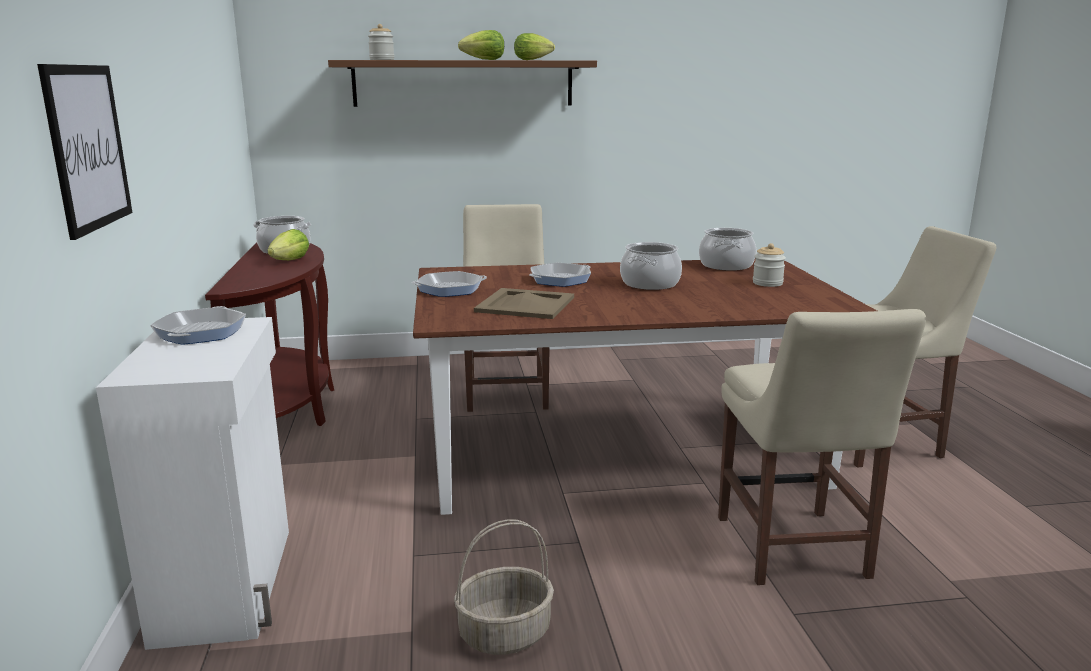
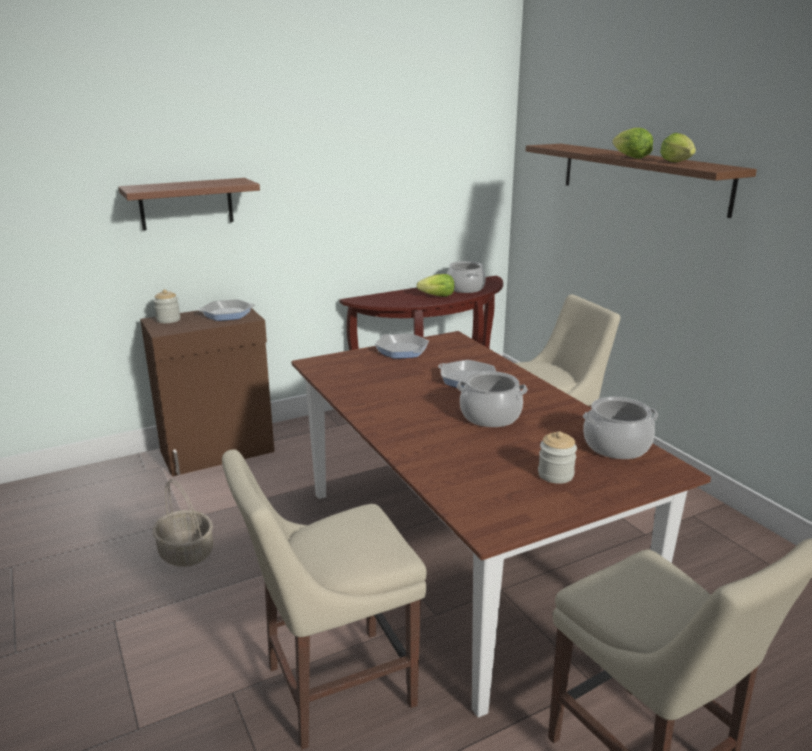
camera: 70 degrees right, 5 degrees up
picture [37,64,133,240] -> brown shelf [118,178,260,230]
white cabinet [96,317,289,650] -> brown cabinet [140,308,275,477]
jar [368,24,394,60] -> jar moved to [154,289,180,323]
beige tray [474,288,574,319] -> none

